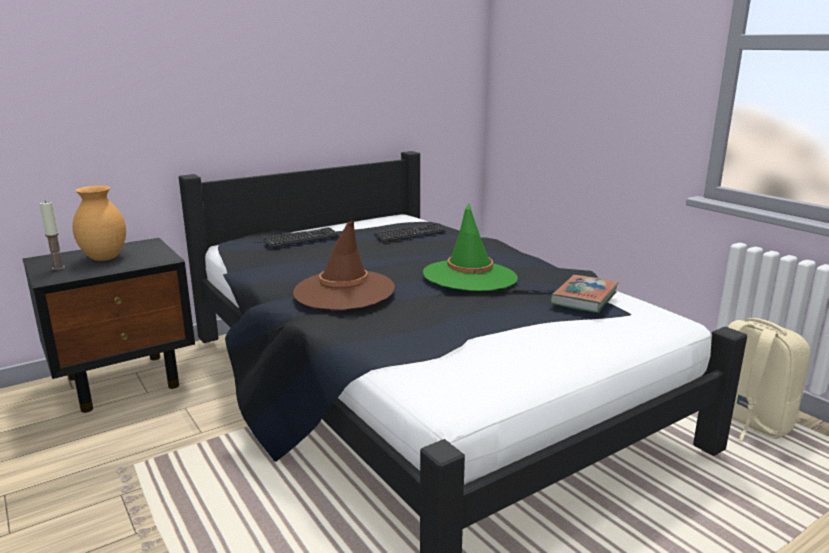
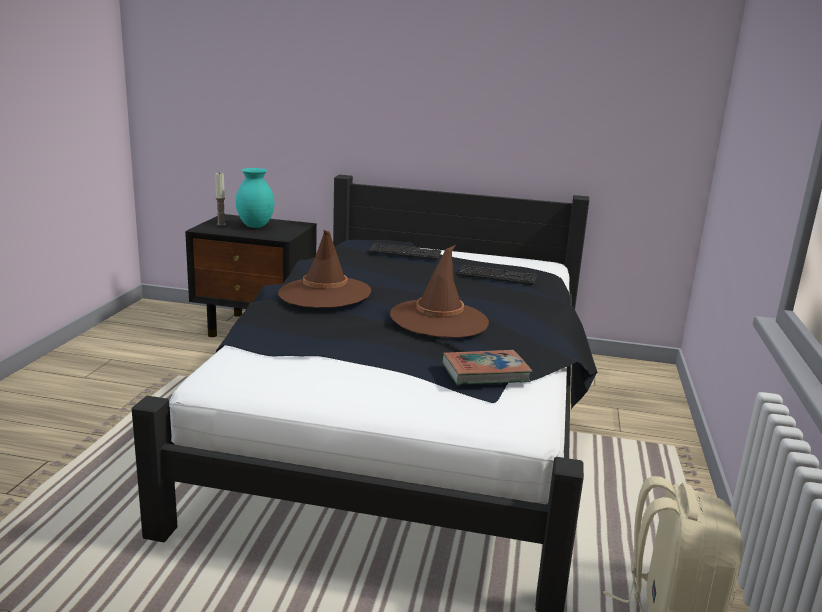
camera: 45 degrees right, 0 degrees up
brown vase [73,186,126,261] -> turquoise vase [236,168,274,228]
green hat [423,204,518,291] -> brown hat [390,245,489,338]

